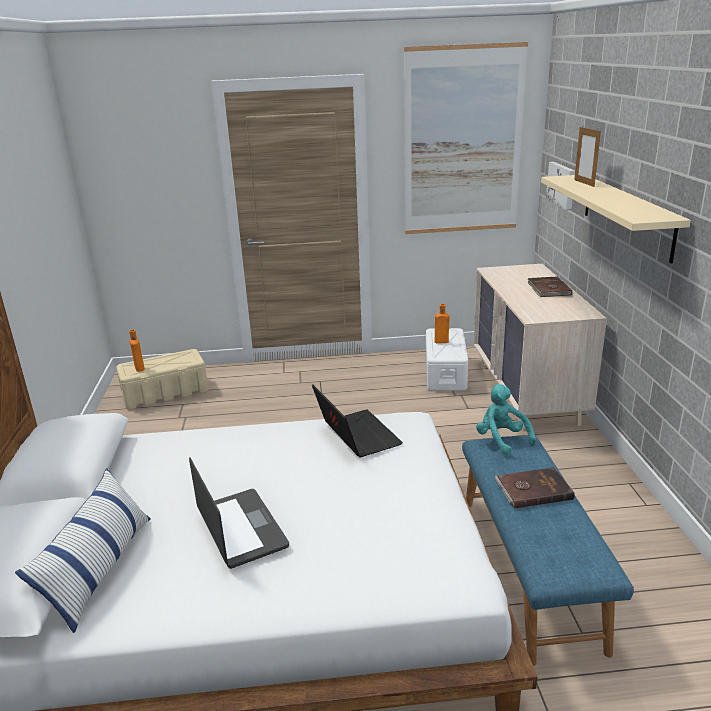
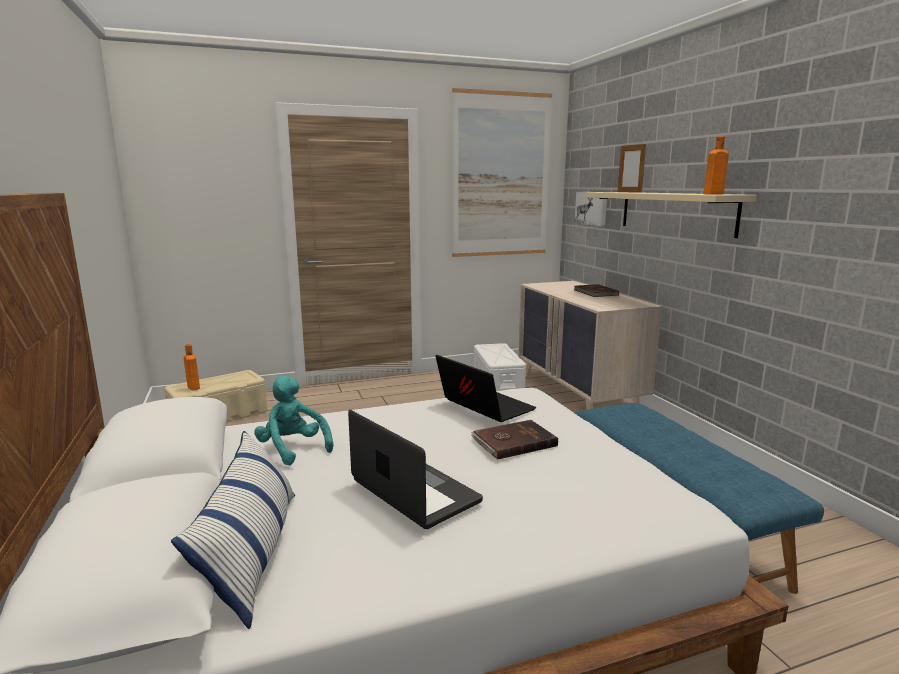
camera: 15 degrees left, 10 degrees down
orange bottle [435,304,449,343] -> orange bottle moved to [704,136,729,194]
turquoise plush toy [476,384,536,456] -> turquoise plush toy moved to [254,376,333,465]
brown book [495,467,575,509] -> brown book moved to [471,420,558,460]

